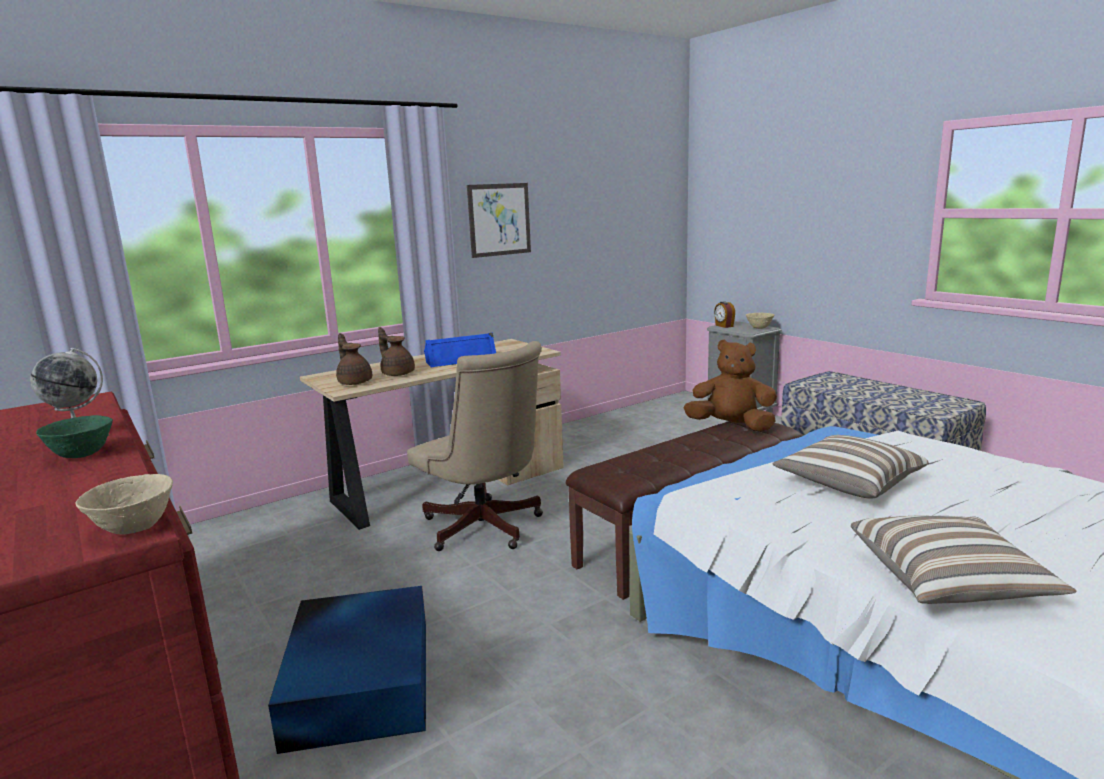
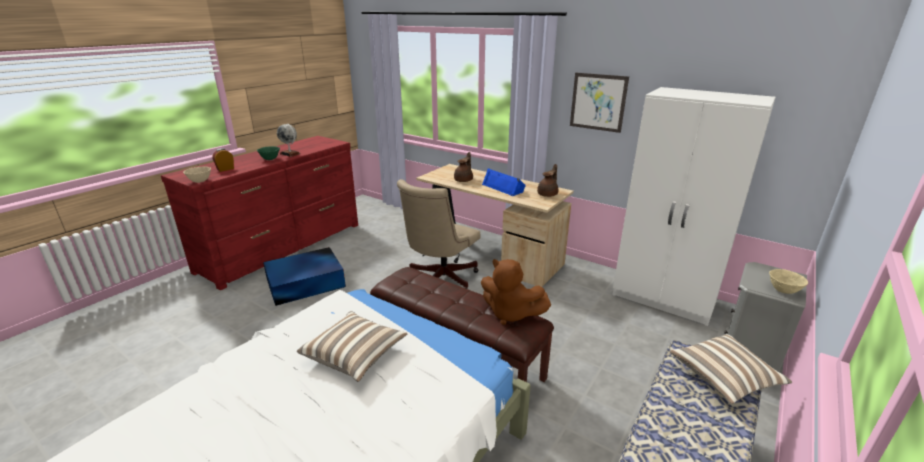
camera: 70 degrees right, 10 degrees up
brown teapot [336,333,372,385] -> brown teapot moved to [537,164,559,197]
brown plush toy [684,340,777,431] -> brown plush toy turned 120 degrees clockwise [481,259,551,325]
alarm clock [714,301,735,328] -> alarm clock moved to [213,148,234,172]
pillow [851,515,1076,604] -> pillow moved to [670,334,792,404]
none -> white wardrobe [612,87,776,326]

